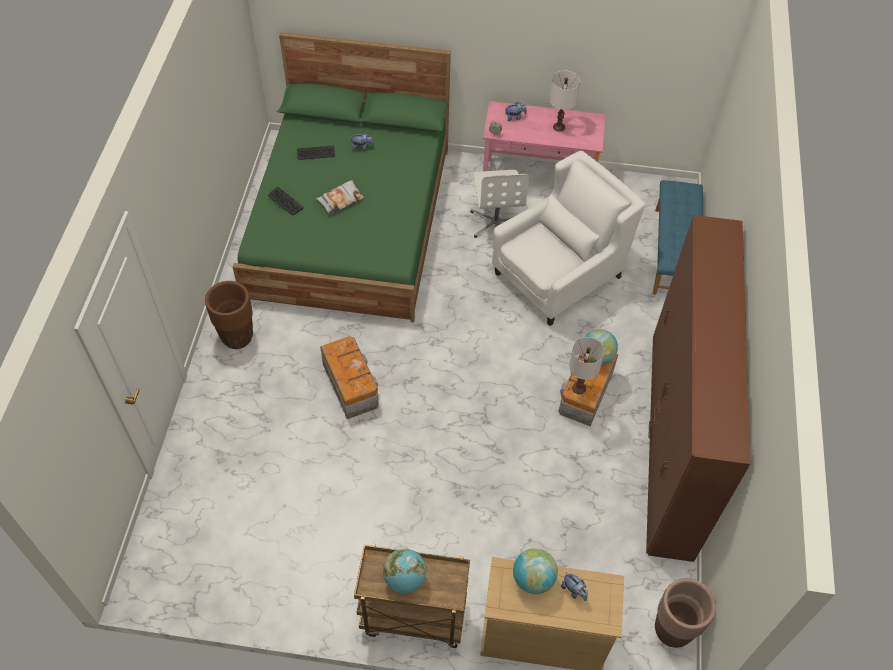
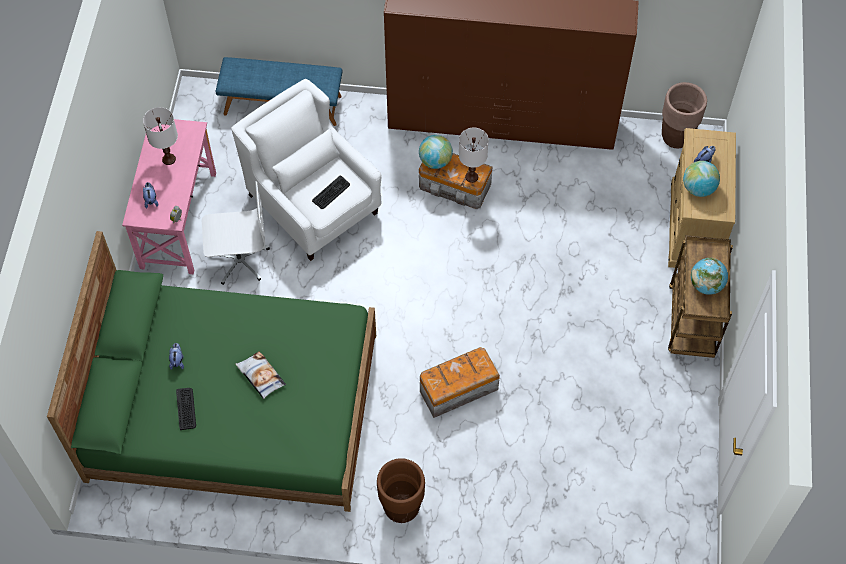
camera: 90 degrees left, 5 degrees up
keyboard [268,187,303,215] -> keyboard moved to [312,175,350,209]

